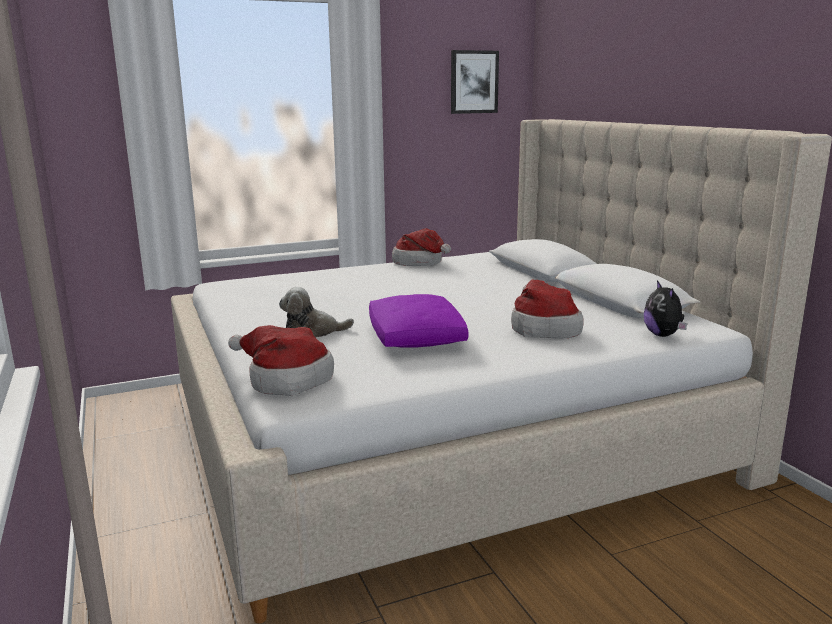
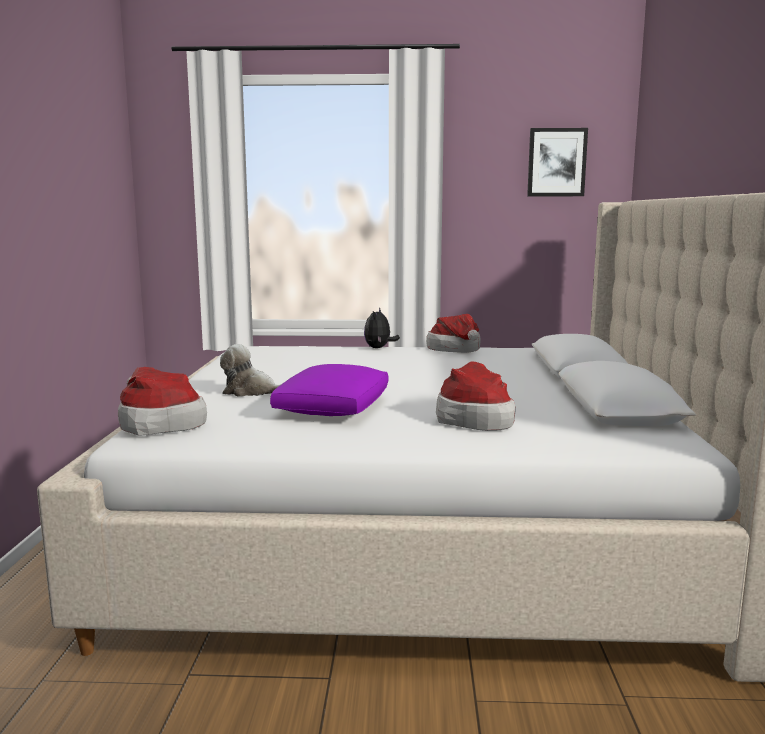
camera: 25 degrees right, 5 degrees down
plush toy [644,280,687,337] -> plush toy moved to [364,307,400,348]

